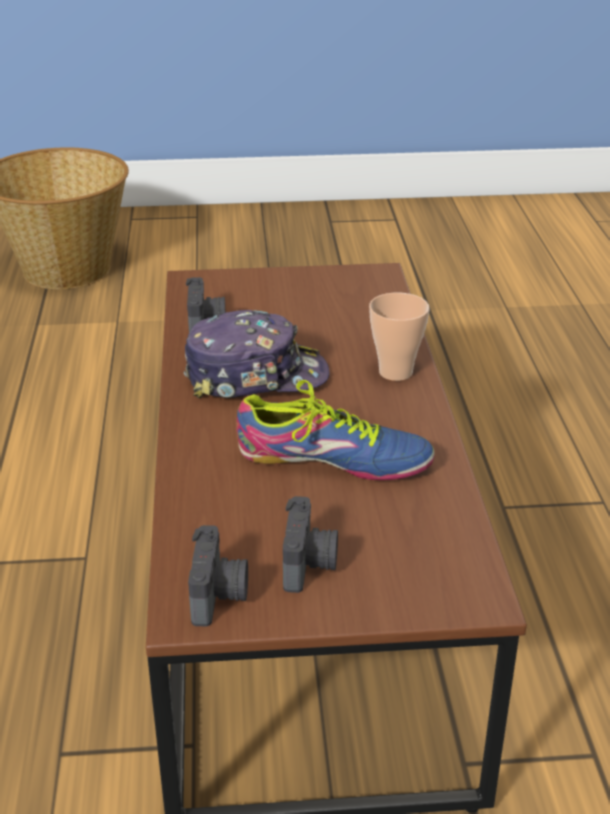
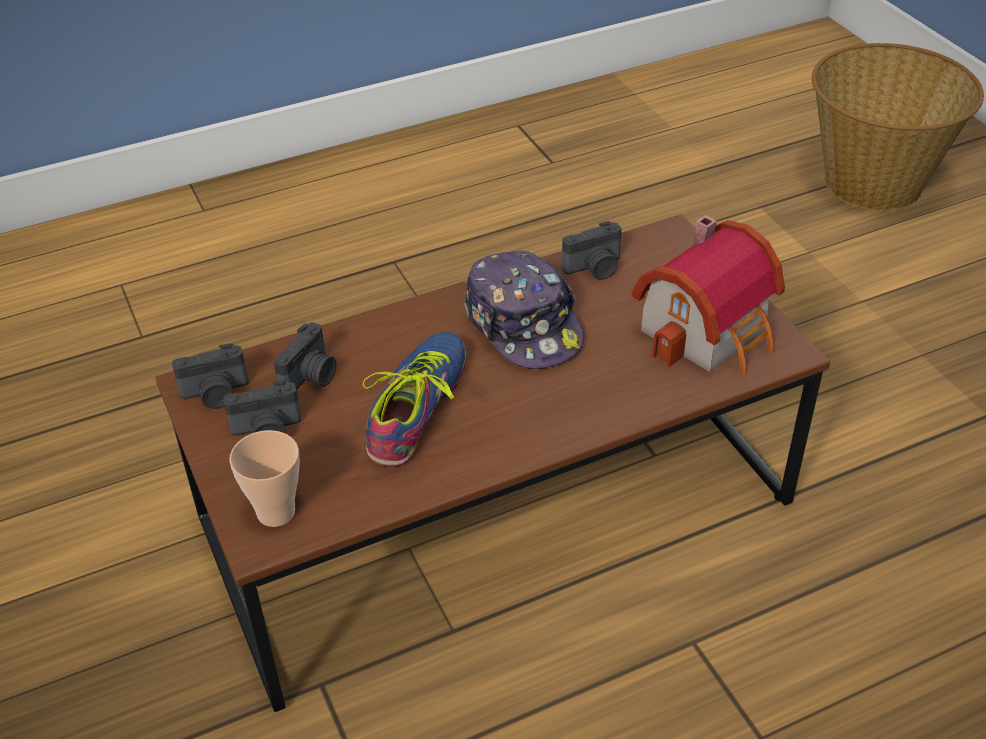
camera: 70 degrees right, 10 degrees up
shoe [236,380,435,480] -> shoe turned 150 degrees counterclockwise [363,332,466,467]
cup [369,293,430,381] -> cup moved to [229,430,300,527]
none -> camera [274,322,336,390]
none -> toy house [632,215,785,376]

